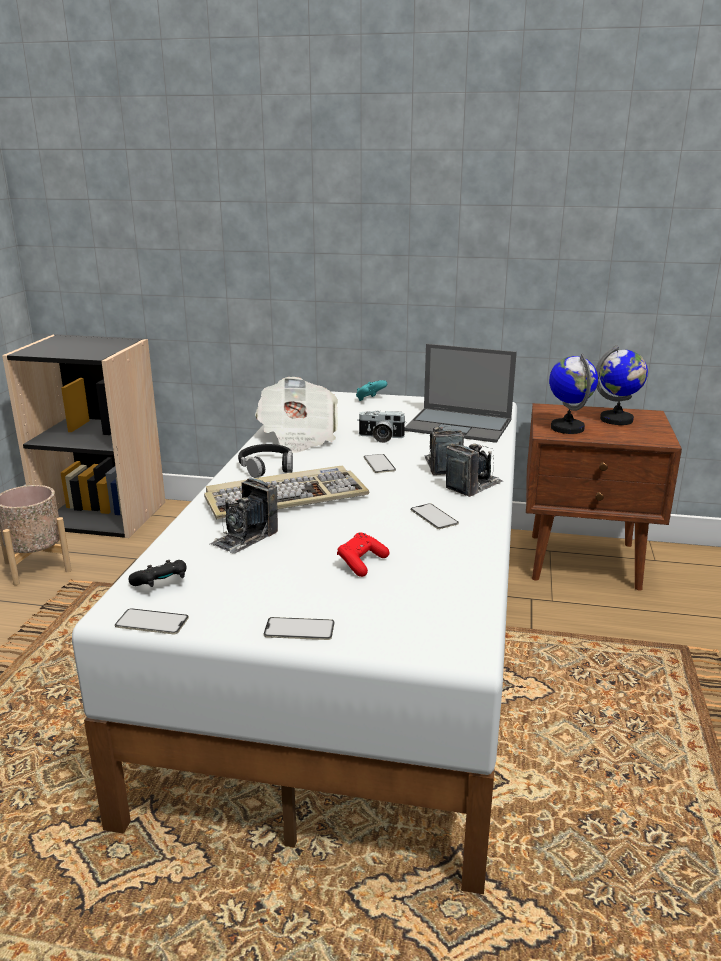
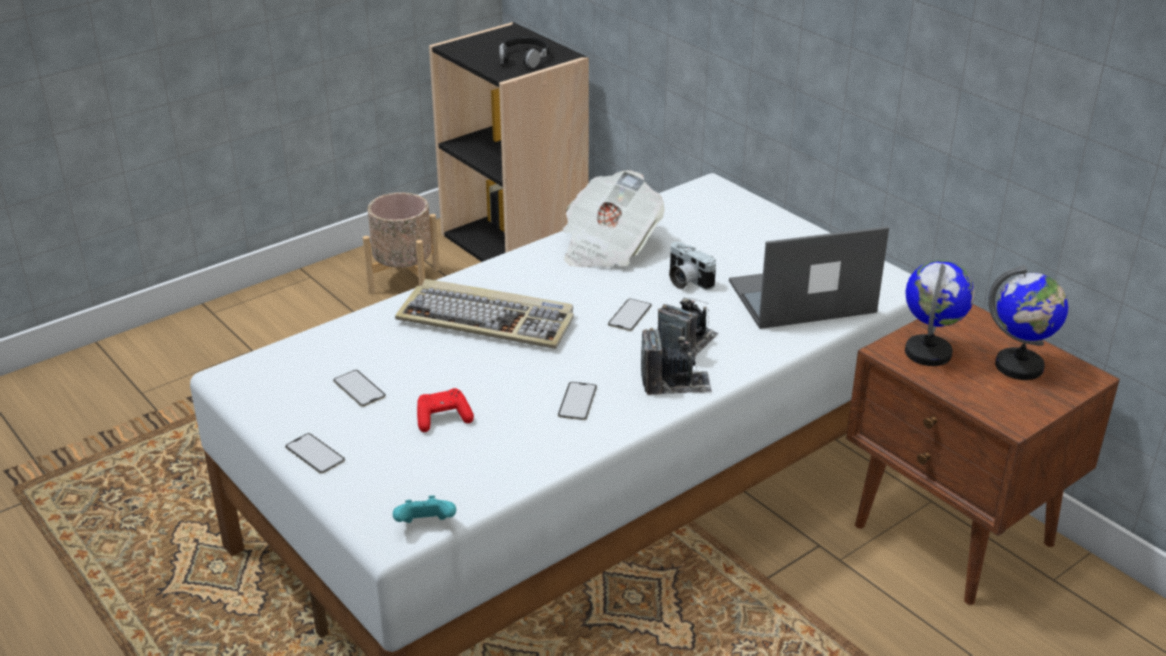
camera: 40 degrees right, 10 degrees up
phone [115,608,189,634] -> phone moved to [333,370,386,407]
black game controller [128,560,187,587] -> none
camera [210,478,278,554] -> none
black headphones [238,444,293,478] -> black headphones moved to [499,37,550,68]
turquoise game controller [356,380,387,401] -> turquoise game controller moved to [393,495,456,523]
laptop [404,344,517,443] -> laptop turned 105 degrees clockwise [729,226,889,329]

